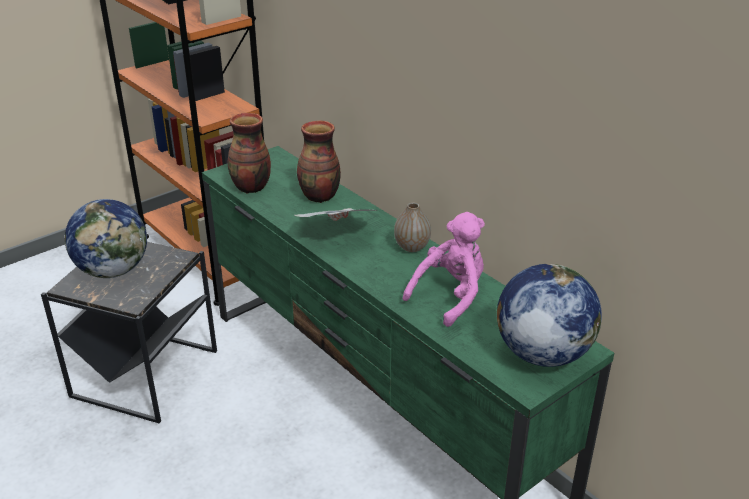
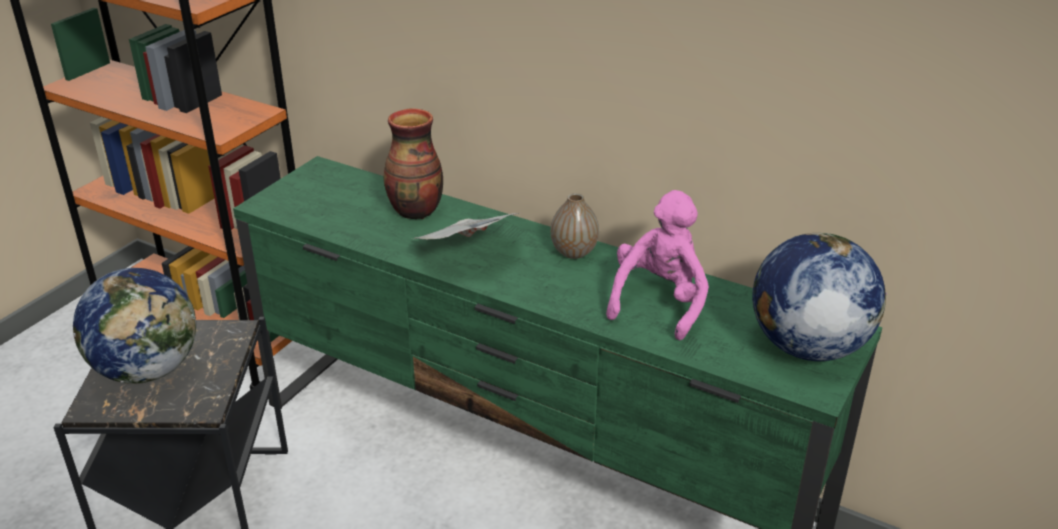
camera: 20 degrees left, 0 degrees up
vase [228,113,271,194] -> none

